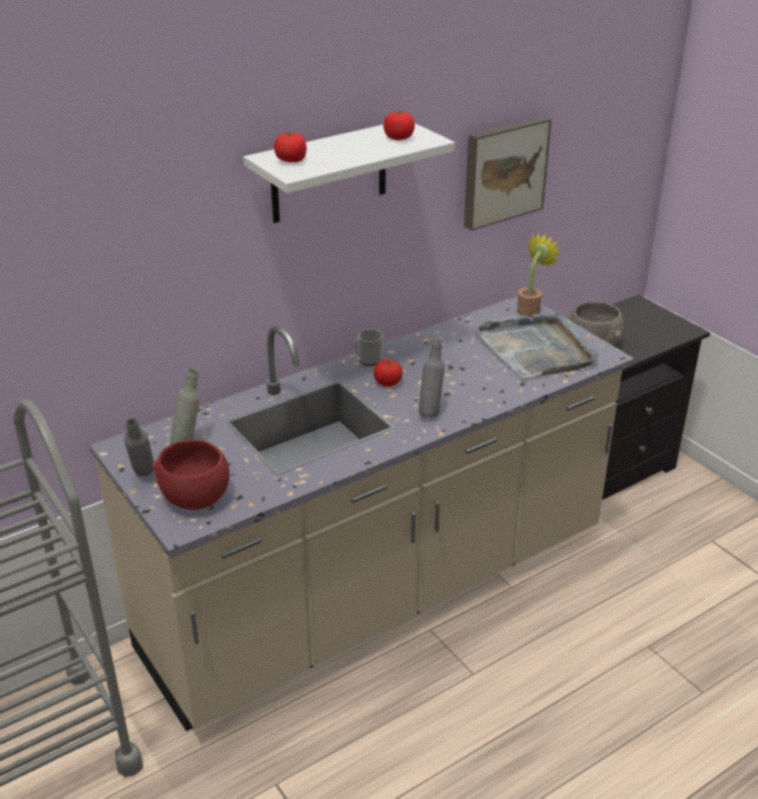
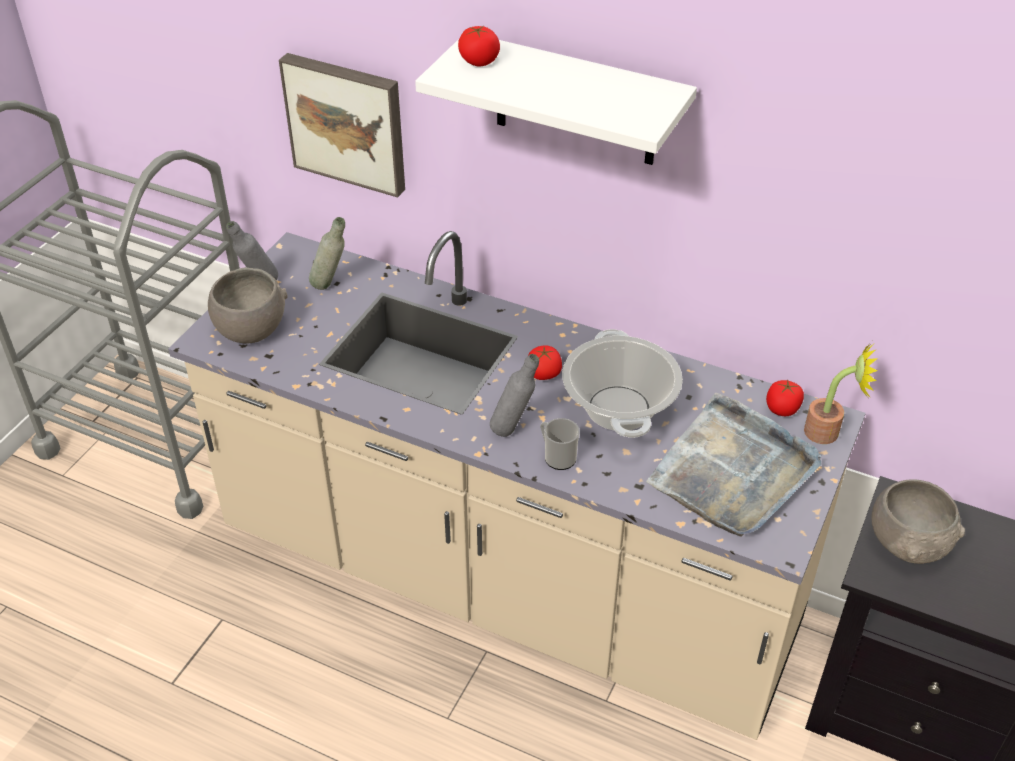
camera: 60 degrees right, 10 degrees up
red bowl [152,439,230,510] -> grey bowl [208,267,288,343]
mug [353,329,383,366] -> mug moved to [540,418,580,470]
tomato [383,111,415,140] -> tomato moved to [766,379,804,416]
picture [464,116,552,231] -> picture moved to [279,53,405,197]
none -> cooking pot [562,329,683,438]

